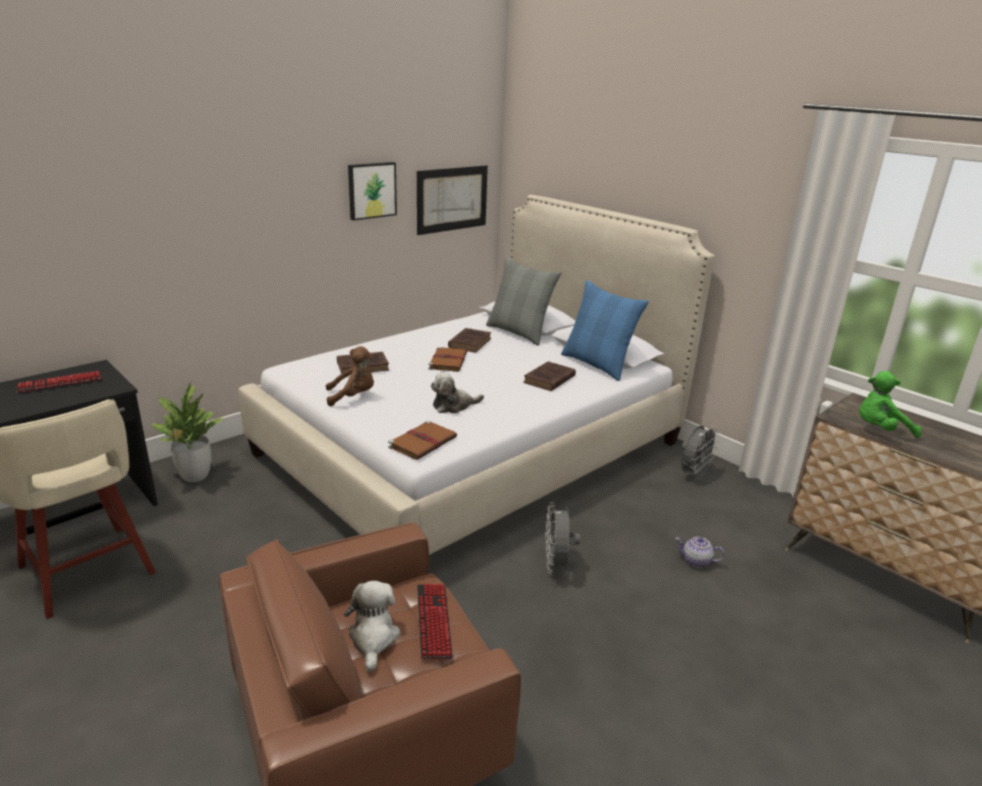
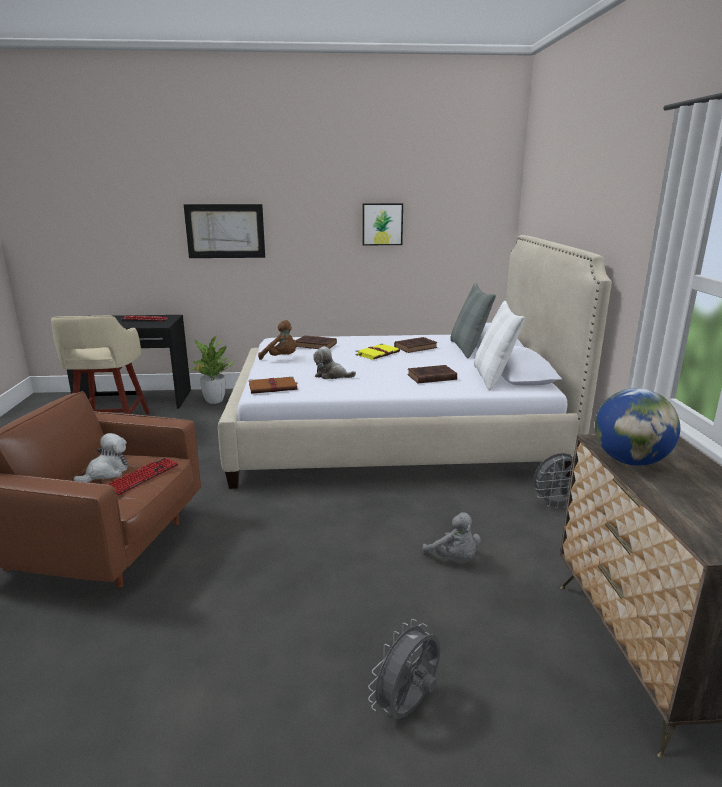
camera: 40 degrees right, 5 degrees down
picture [417,165,488,235] -> picture moved to [184,204,265,258]
brown book [428,347,467,372] -> yellow book [356,344,400,360]
grey fan [545,502,580,573] -> grey fan moved to [368,619,441,719]
blue pillow [561,280,649,381] -> white pillow [474,301,525,390]
teapot [675,537,725,568] -> grey plush toy [422,512,481,560]
green plush toy [859,371,922,438] -> globe [595,388,680,466]

